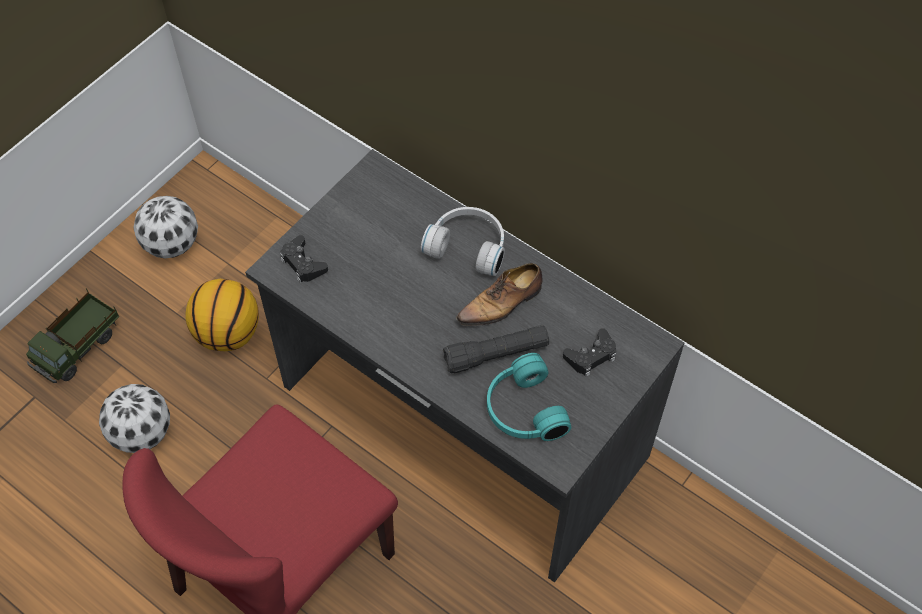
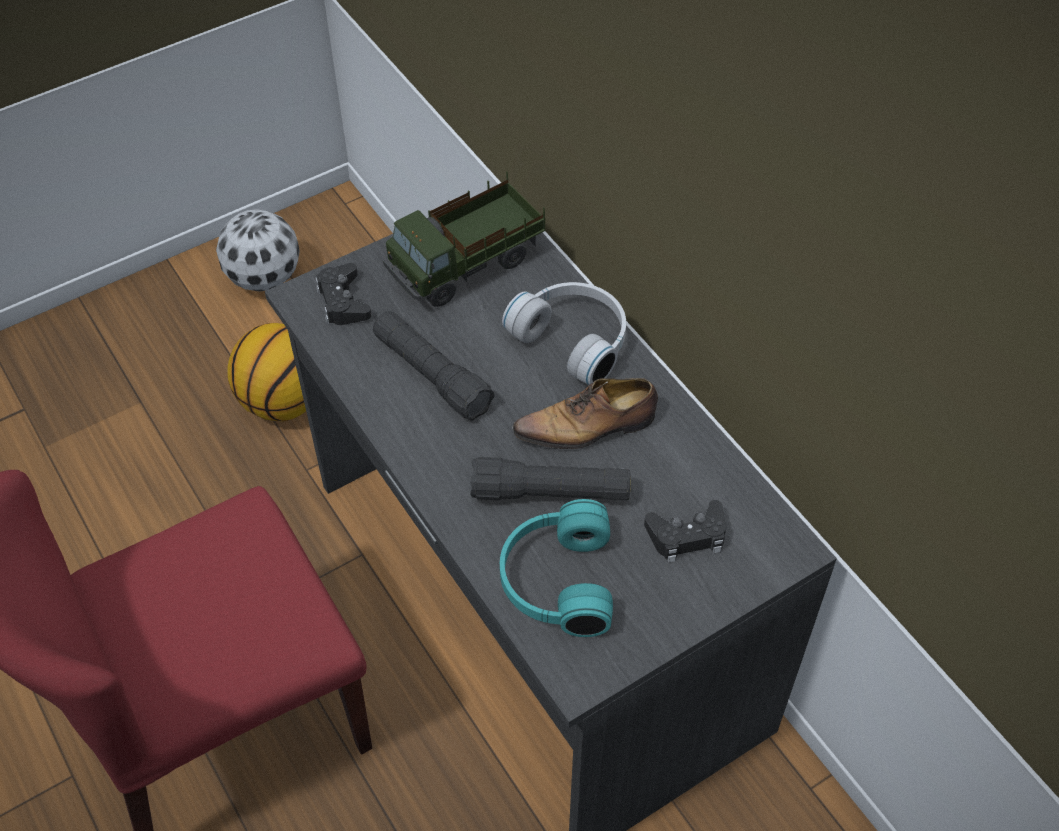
camera: 20 degrees right, 5 degrees down
toy truck [26,288,119,383] -> toy truck moved to [383,171,545,307]
football [99,384,170,453] -> none
none -> black flashlight [373,311,495,421]

